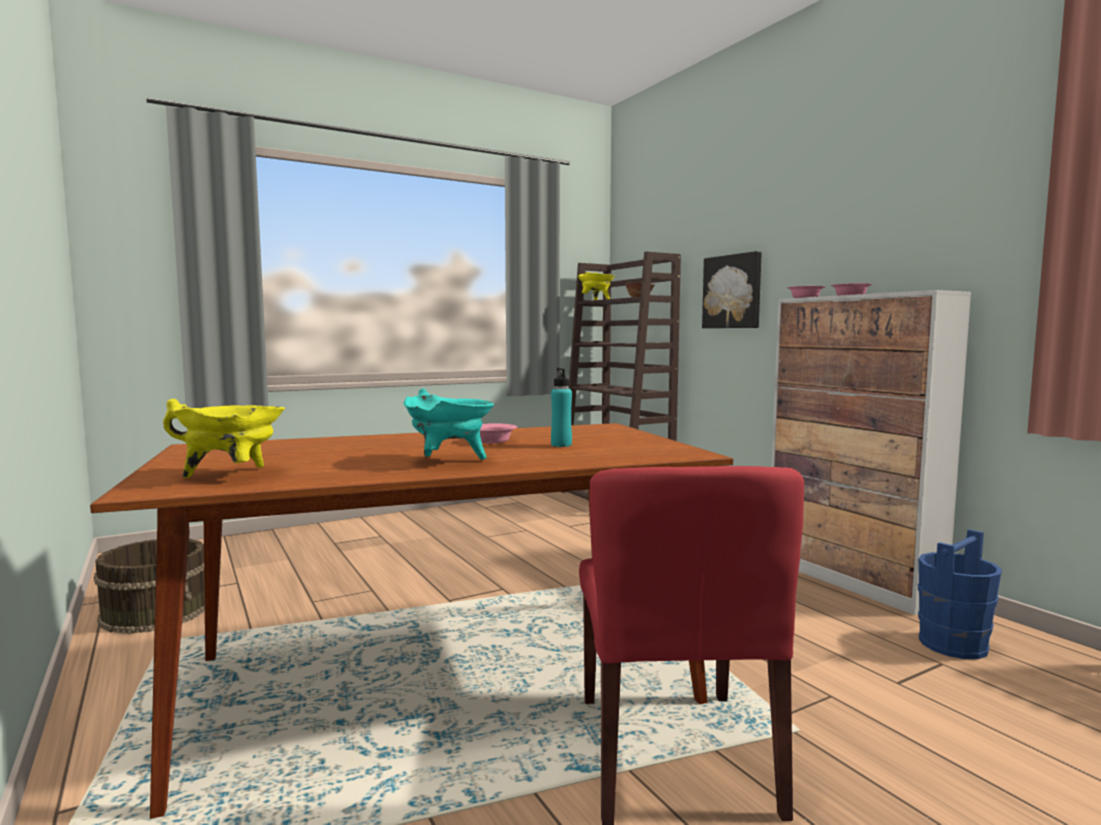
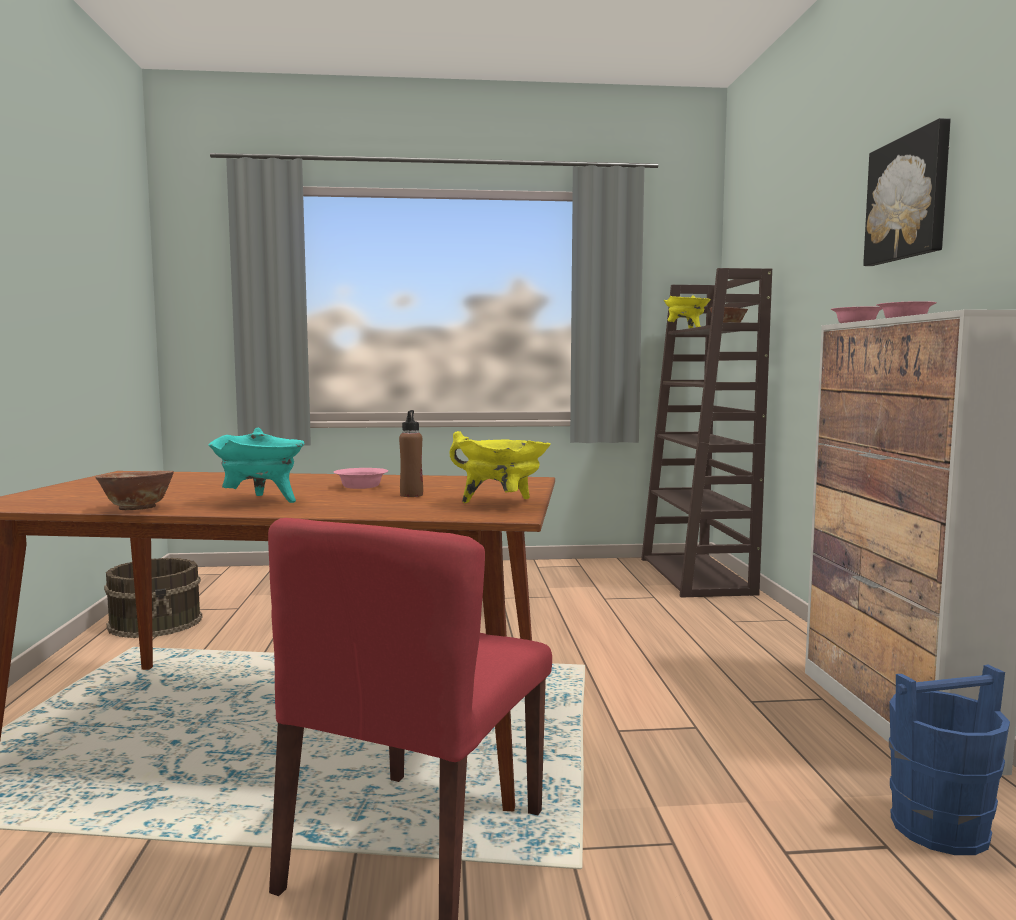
camera: 25 degrees right, 0 degrees up
yellow cooking pot [163,399,285,478] -> yellow cooking pot moved to [450,431,551,503]
turquoise bottle [551,368,572,447] -> brown bottle [399,410,423,497]
picture [702,251,762,328] -> picture moved to [863,118,951,266]
none -> bowl [95,471,174,510]

